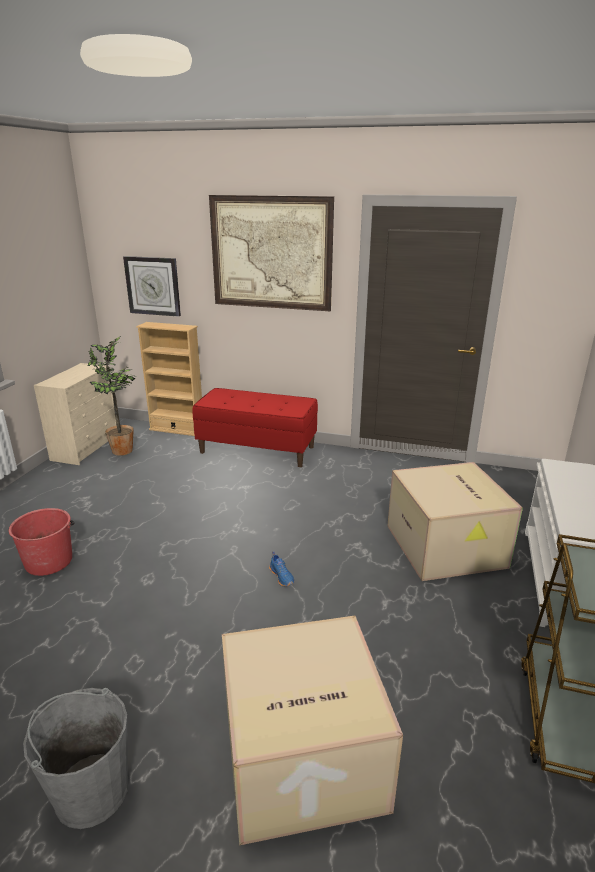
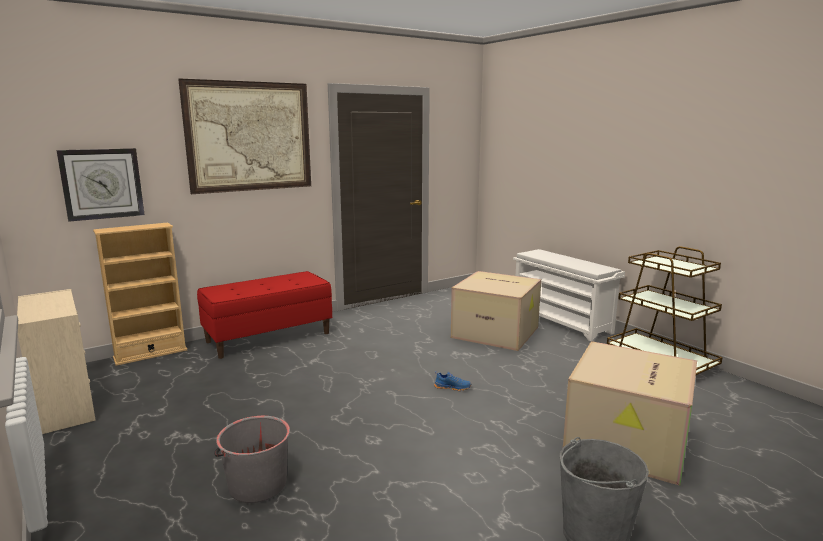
camera: 50 degrees left, 10 degrees down
red bucket [9,508,74,576] -> grey bucket [214,416,290,503]
potted plant [88,336,136,456] -> none

